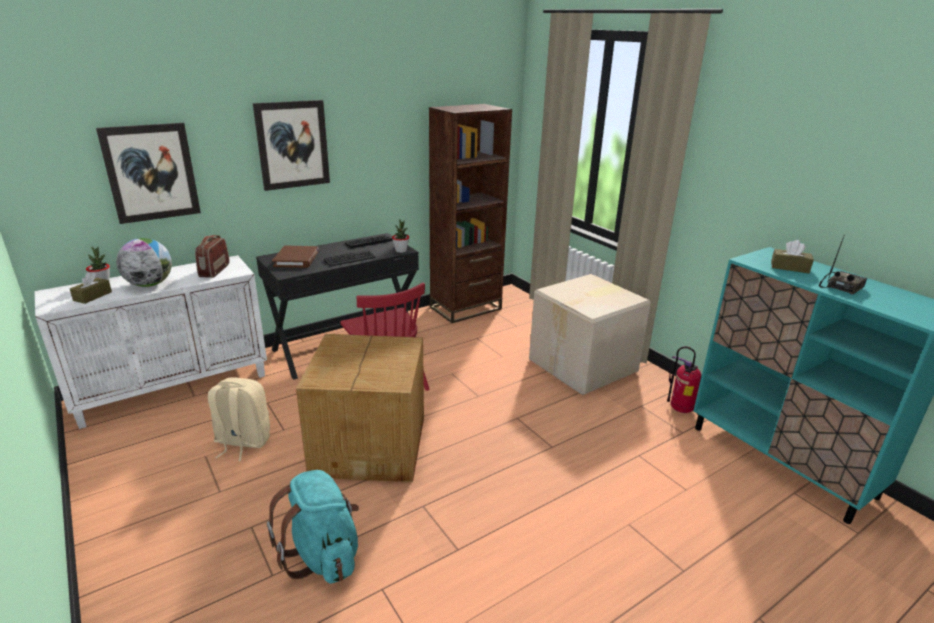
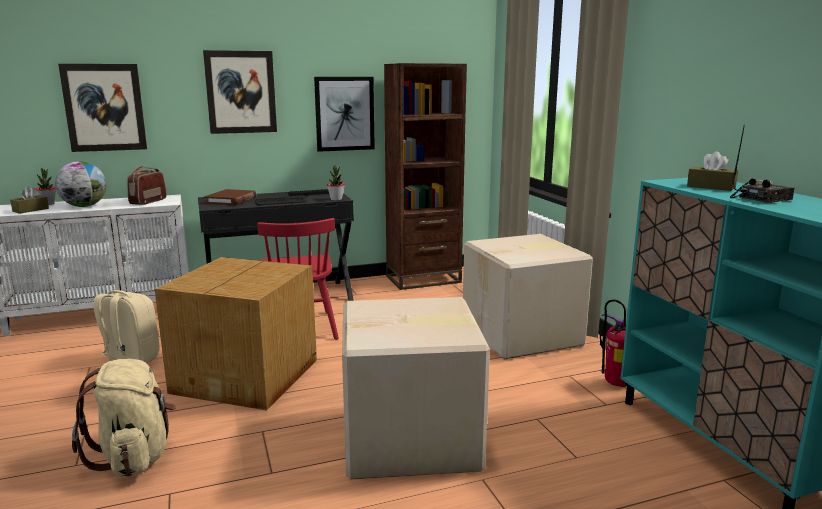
camera: 15 degrees right, 10 degrees down
turquoise backpack [267,470,359,583] -> beige backpack [72,359,176,476]
none -> picture [314,77,375,152]
none -> cardboard box [342,297,490,479]

